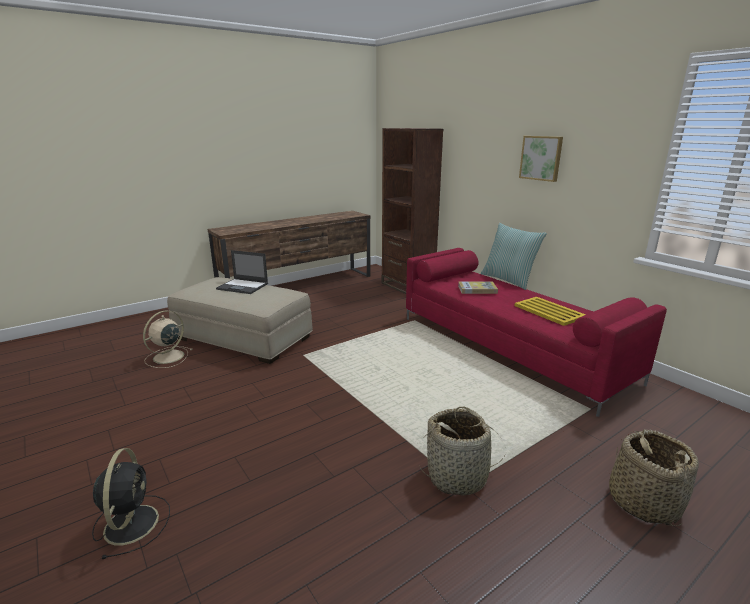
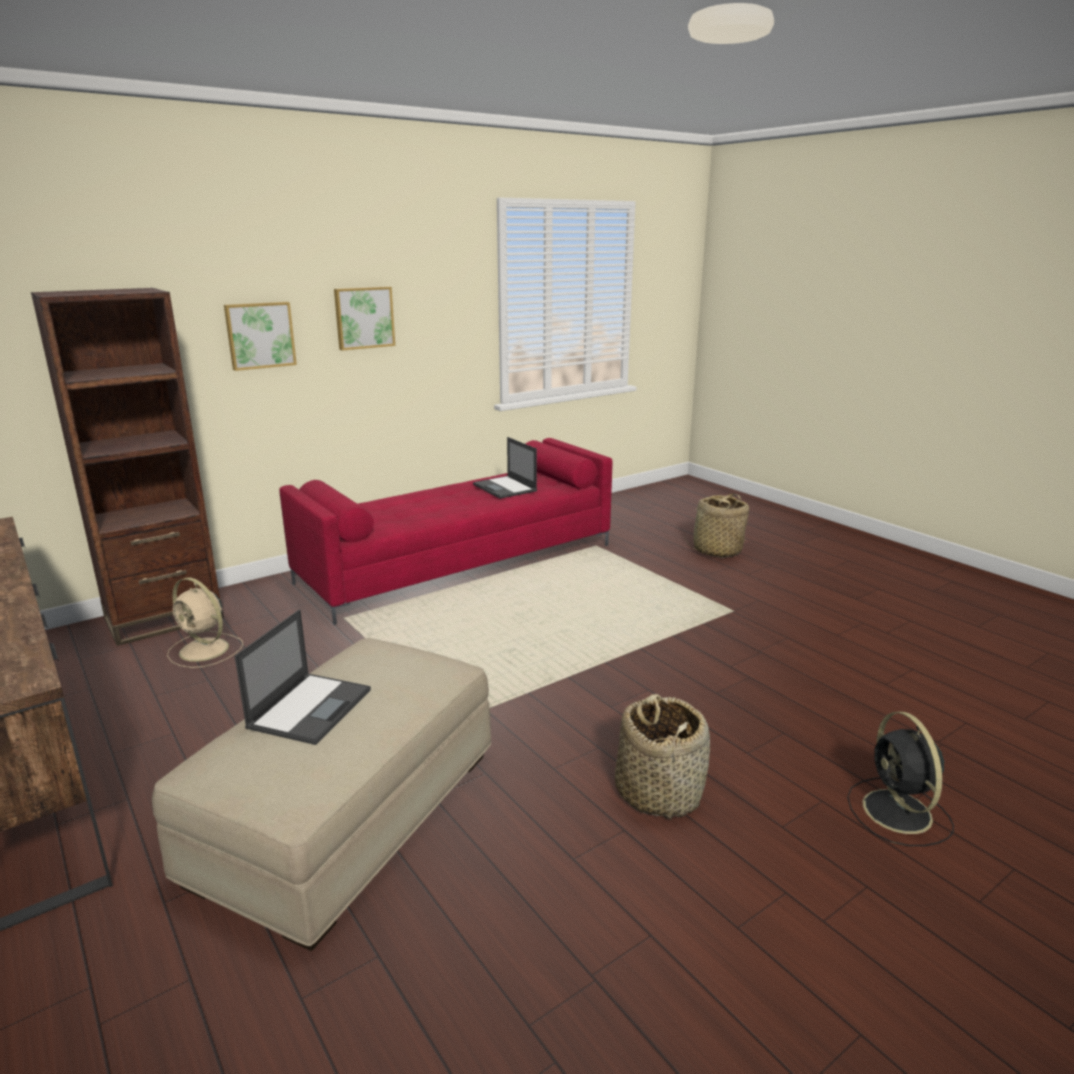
camera: 90 degrees left, 0 degrees up
black fan [92,448,170,559] -> black fan turned 90 degrees counterclockwise [847,712,954,846]
beige fan [143,311,193,368] -> beige fan moved to [167,577,243,668]
basket [420,406,504,495] -> basket moved to [615,694,710,819]
book [458,282,498,294] -> none
pillow [481,223,547,290] -> none
yellow tray [514,297,586,326] -> laptop [473,437,537,499]
none -> picture [224,302,297,371]

